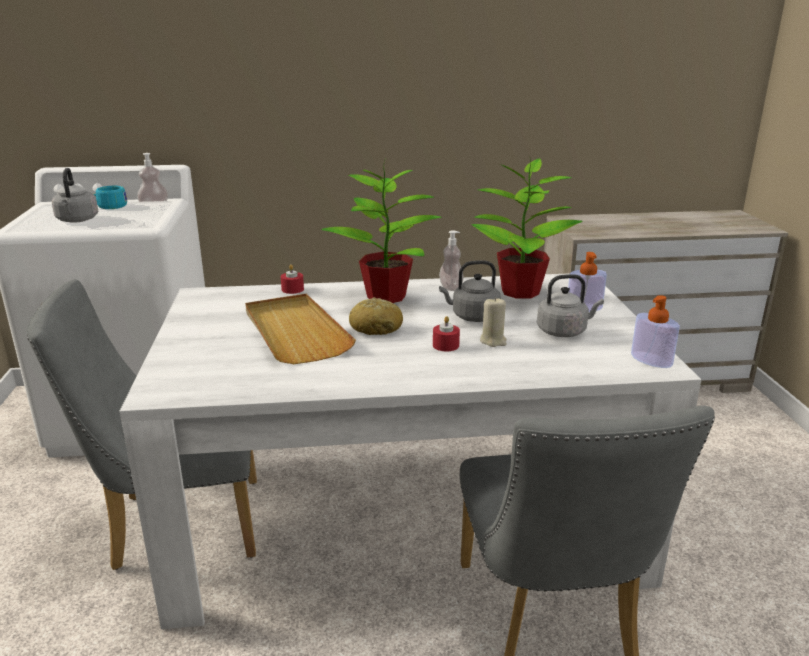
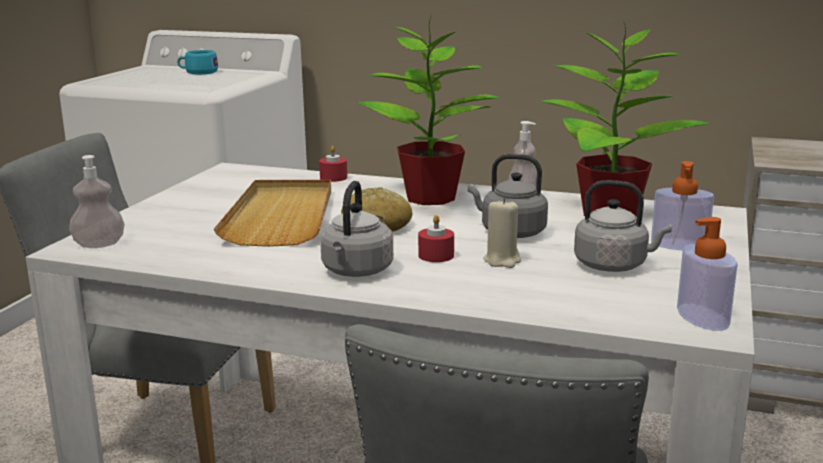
camera: 25 degrees right, 5 degrees down
grey kettle [52,168,98,223] -> grey kettle moved to [320,181,393,277]
soap dispenser [137,153,168,208] -> soap dispenser moved to [69,155,125,248]

